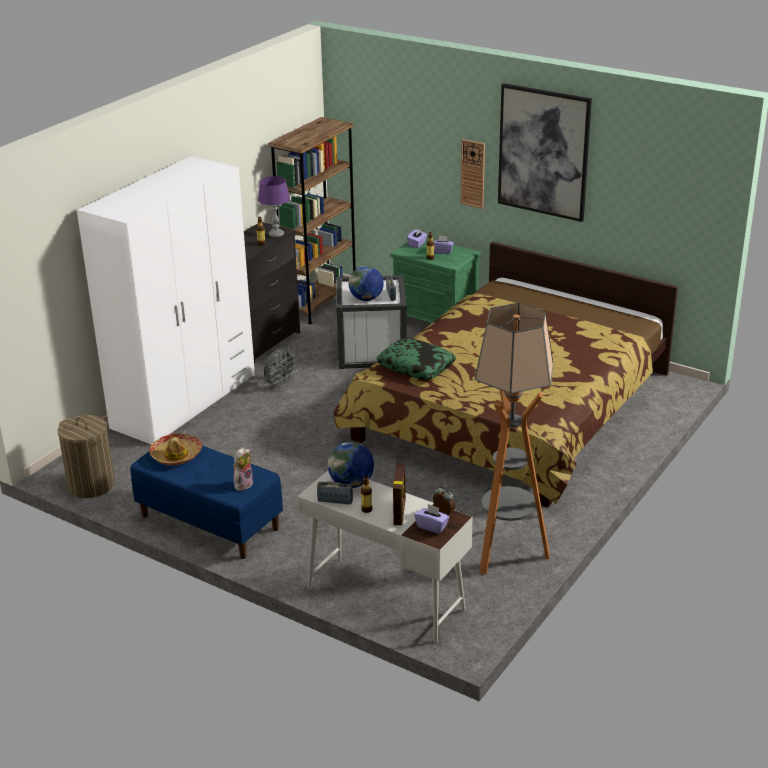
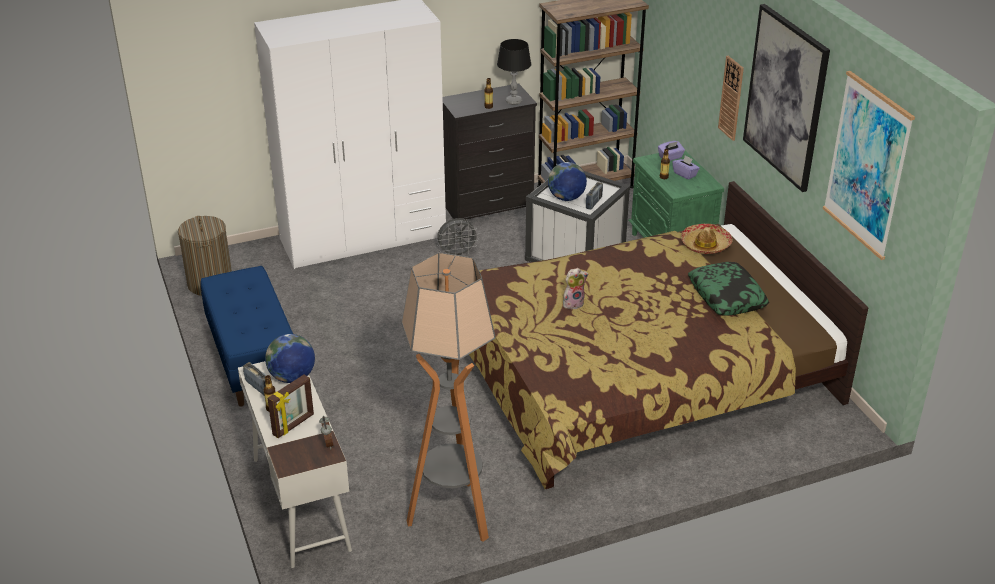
camera: 35 degrees right, 5 degrees up
hat [149,433,202,465] -> hat moved to [681,224,733,254]
plush toy [233,447,253,491] -> plush toy moved to [563,268,588,309]
purple table lamp [258,176,290,237] -> black table lamp [497,39,531,105]
pillow [376,338,456,380] -> pillow moved to [688,262,769,316]
purple tissue box [414,504,450,534] -> none
none -> picture [823,71,915,260]

